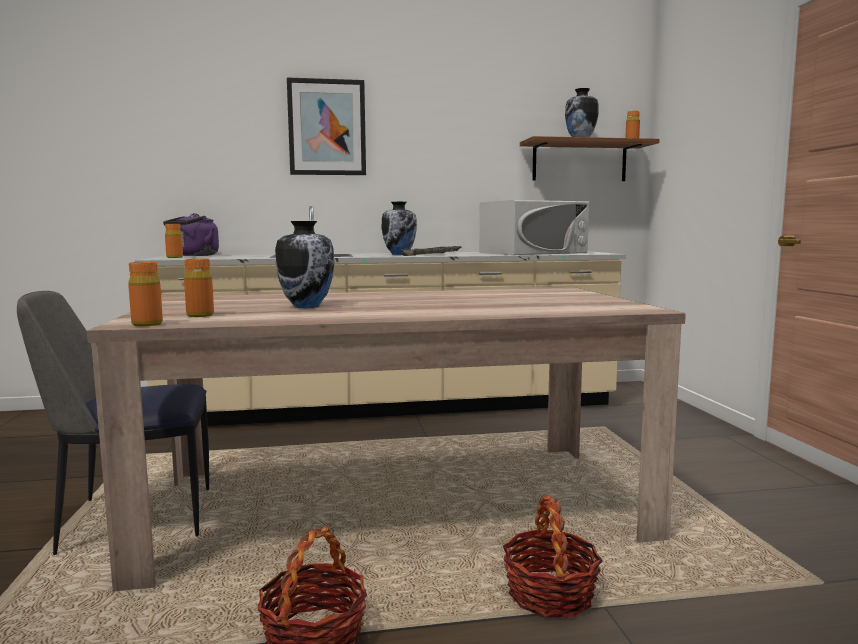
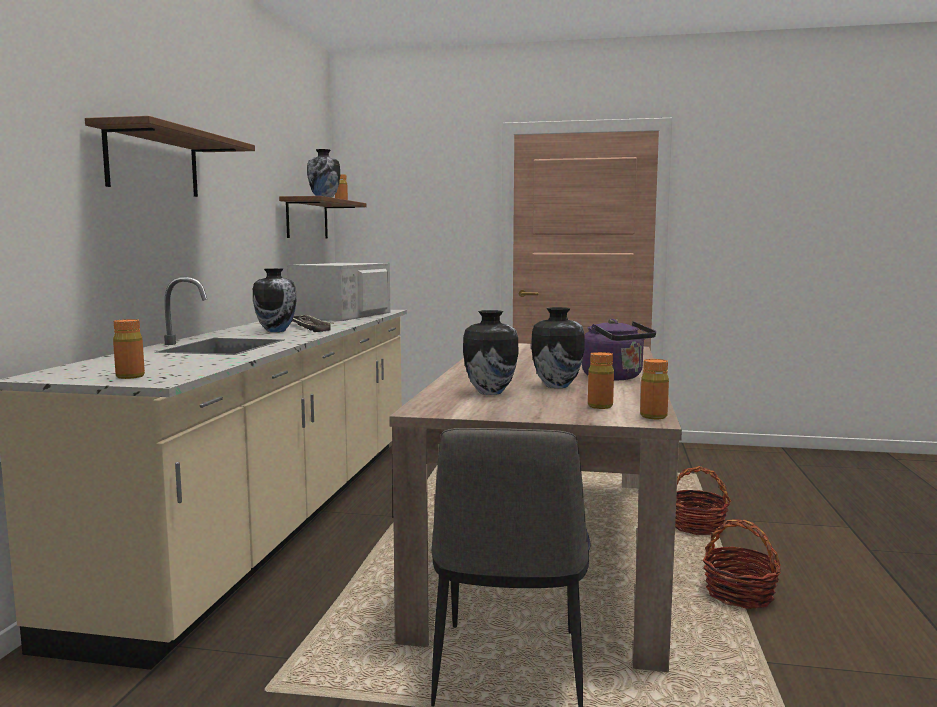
camera: 70 degrees left, 0 degrees up
purple kettle [163,213,219,256] -> purple kettle moved to [582,319,656,380]
picture [287,77,366,175] -> shelf [85,116,255,197]
white microwave [480,200,589,255] -> white microwave turned 150 degrees counterclockwise [287,263,391,321]
none -> vase [463,310,519,395]

